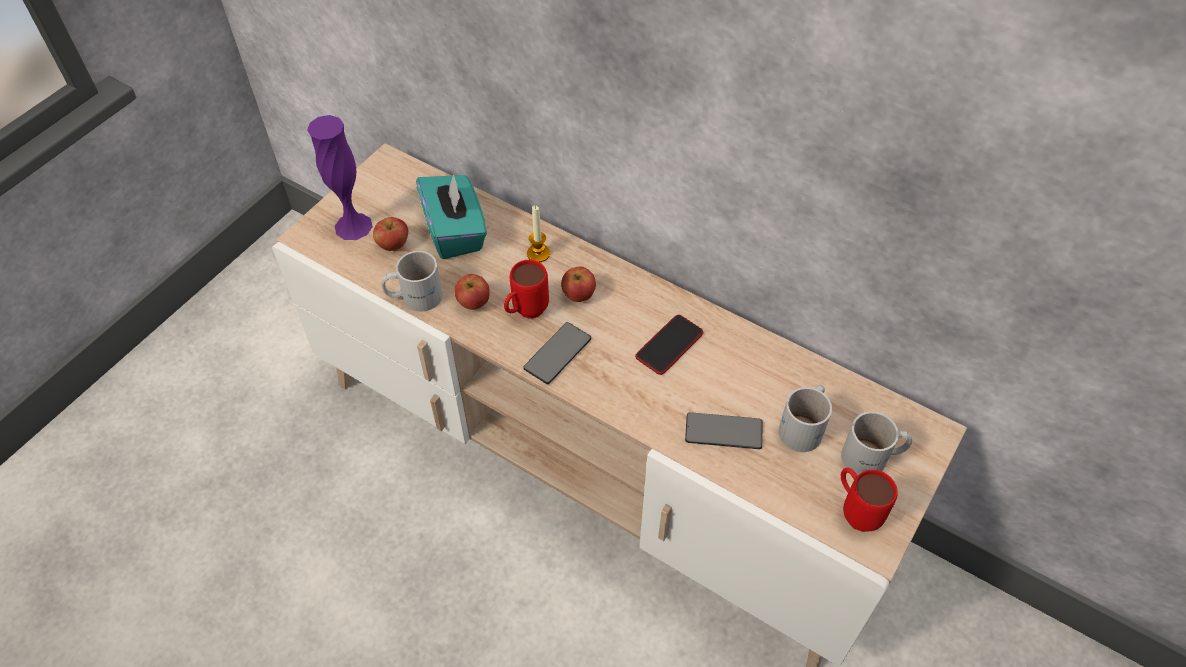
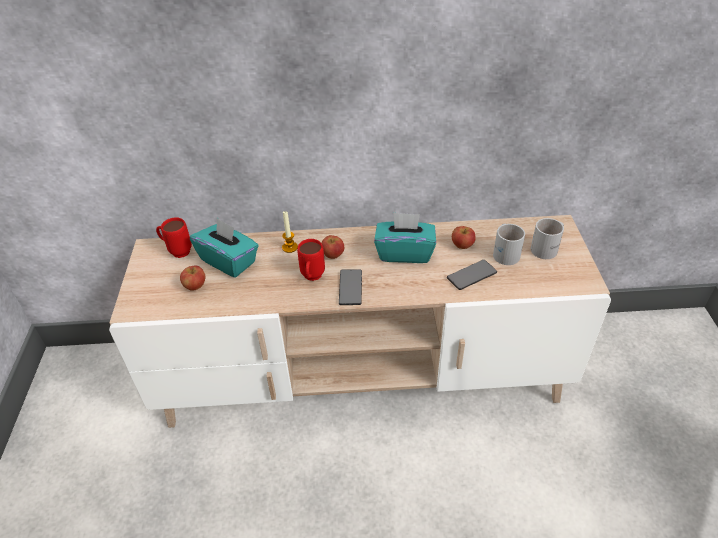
camera: 35 degrees left, 10 degrees down
purple vase [307,115,373,240] -> none
white mug [381,251,443,312] -> none
apple [454,274,490,310] -> apple moved to [452,226,476,249]
phone [635,315,703,375] -> turquoise tissue box [374,212,436,263]
red mug [841,468,898,532] -> red mug moved to [156,217,192,258]

